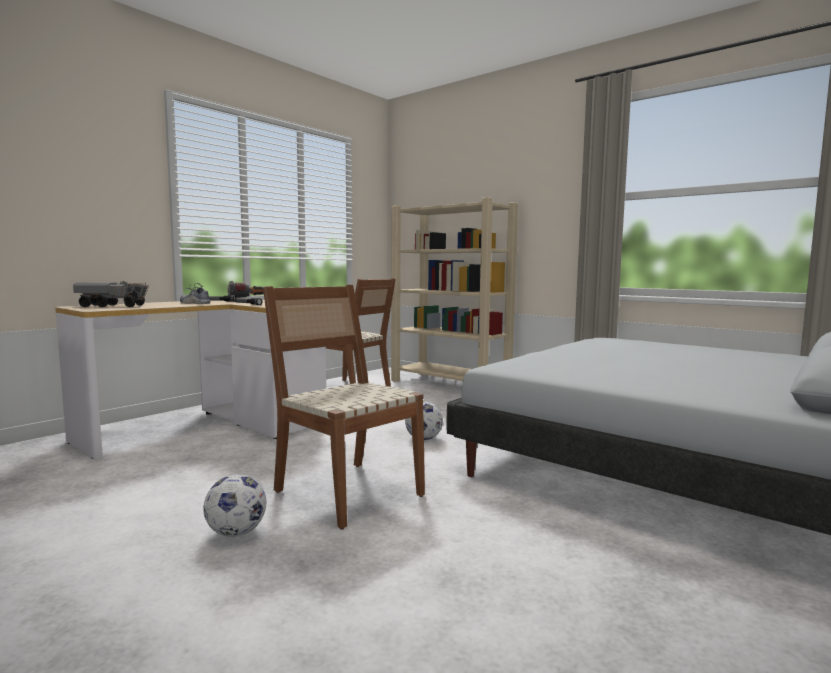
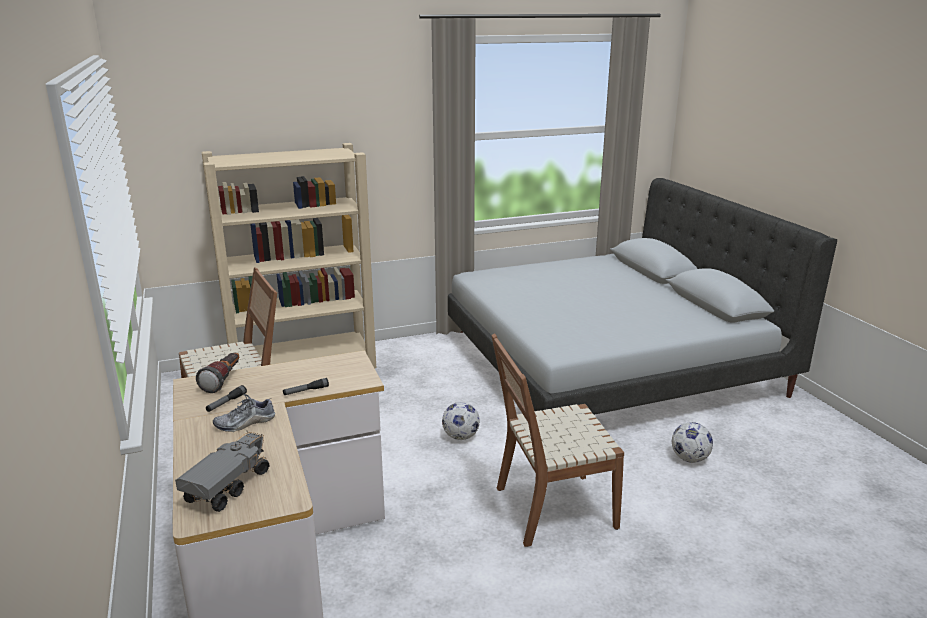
camera: 60 degrees left, 15 degrees up
football [203,474,267,537] -> football moved to [672,422,713,463]

